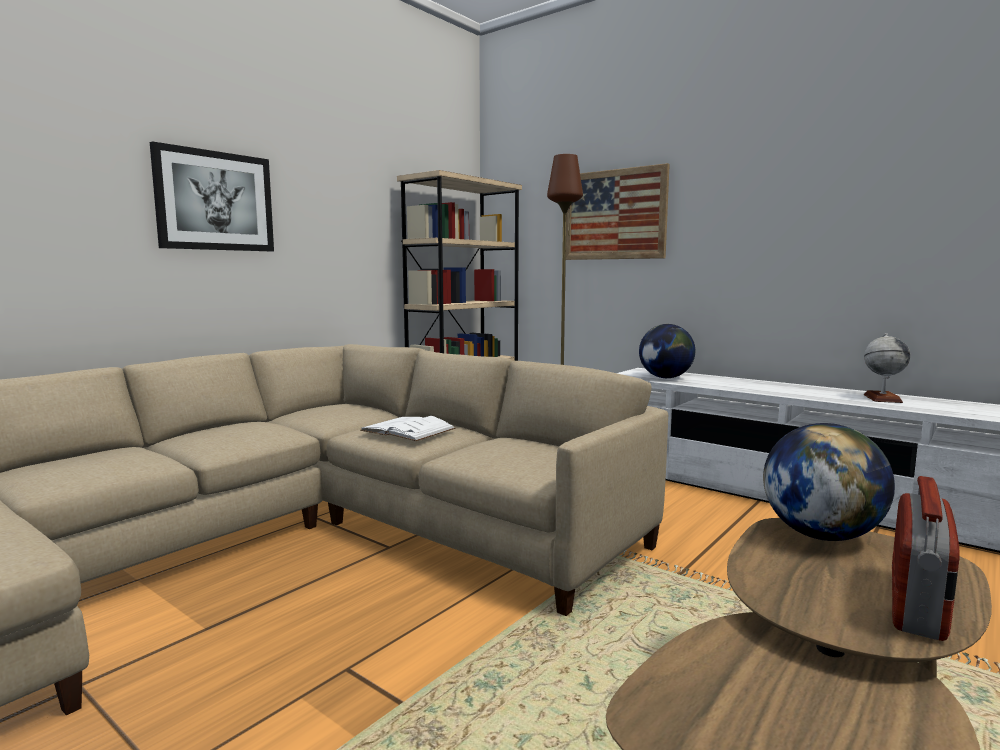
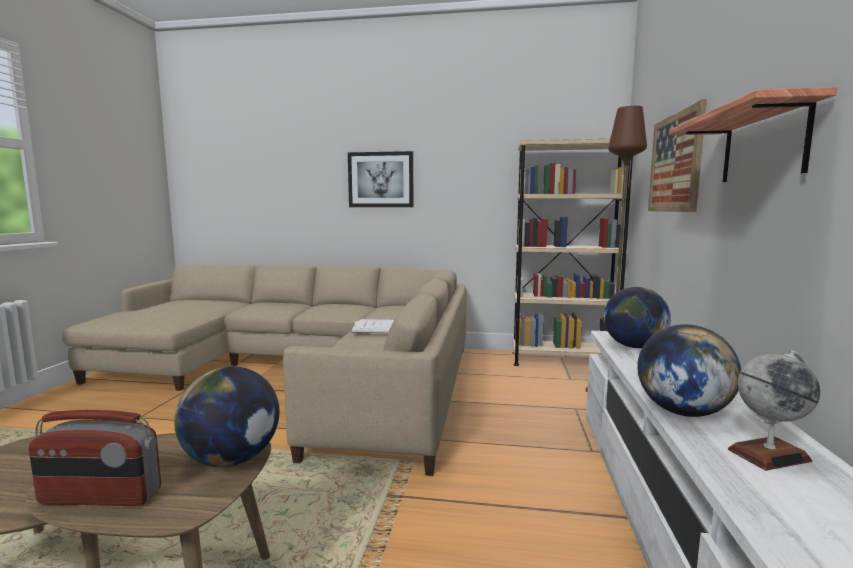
camera: 60 degrees right, 0 degrees up
none -> globe [637,324,741,417]
none -> shelf [669,87,837,182]

